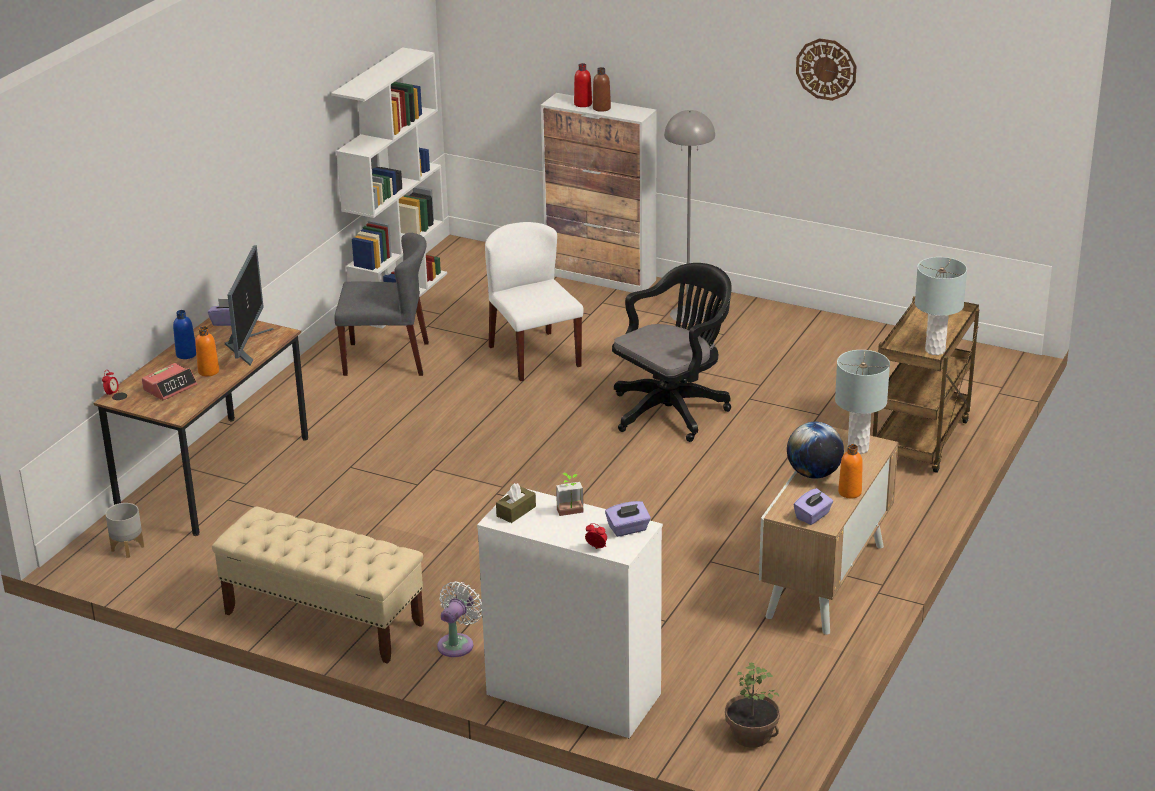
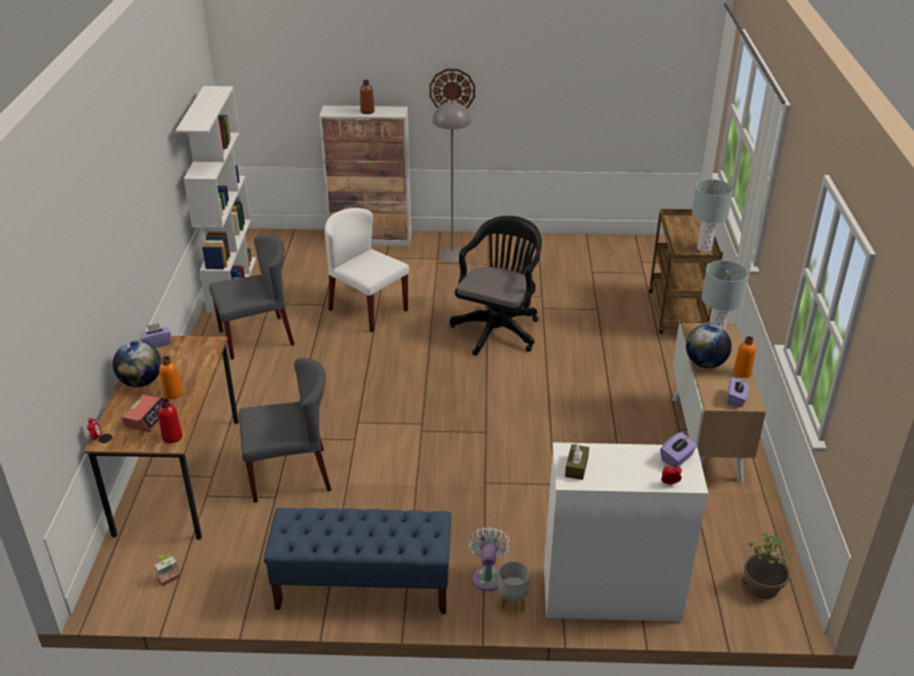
camera: 25 degrees left, 5 degrees up
grey planter [105,503,144,558] -> grey planter moved to [498,561,530,612]
blue bottle [173,310,196,359] -> globe [113,340,162,387]
beige bench [212,506,424,664] -> blue bench [264,508,451,614]
monitor [225,245,274,366] -> none
potted plant [556,473,583,516] -> potted plant moved to [154,553,180,586]
red bottle [574,63,592,107] -> red bottle moved to [158,398,183,443]
wall clock [796,38,857,101] -> wall clock moved to [429,69,475,108]
none -> grey chair [239,358,331,503]

